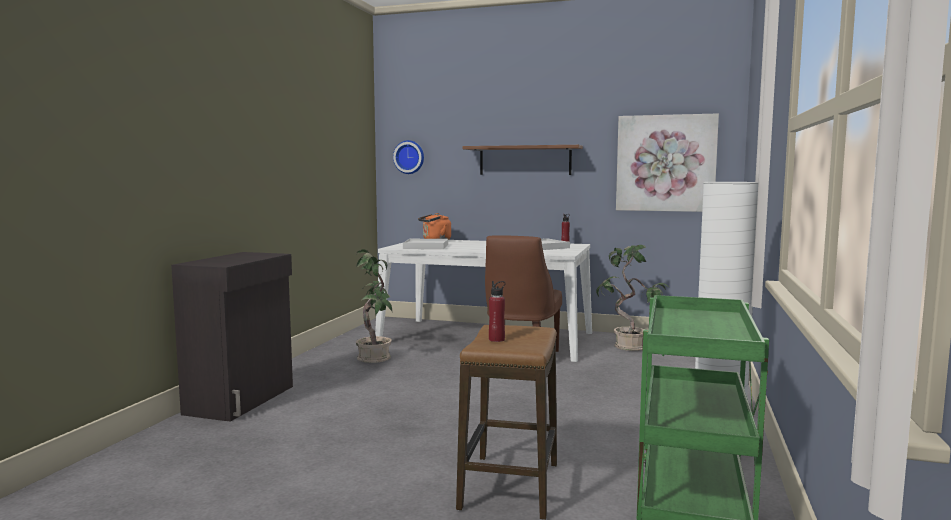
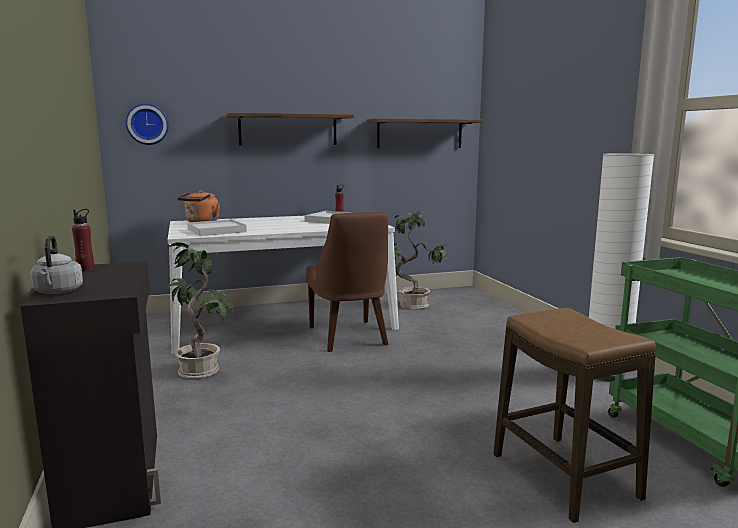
camera: 35 degrees left, 5 degrees up
red bottle [489,281,506,342] -> red bottle moved to [72,209,95,271]
picture [616,113,719,212] -> brown shelf [367,118,484,148]
none -> grey kettle [30,235,83,294]

